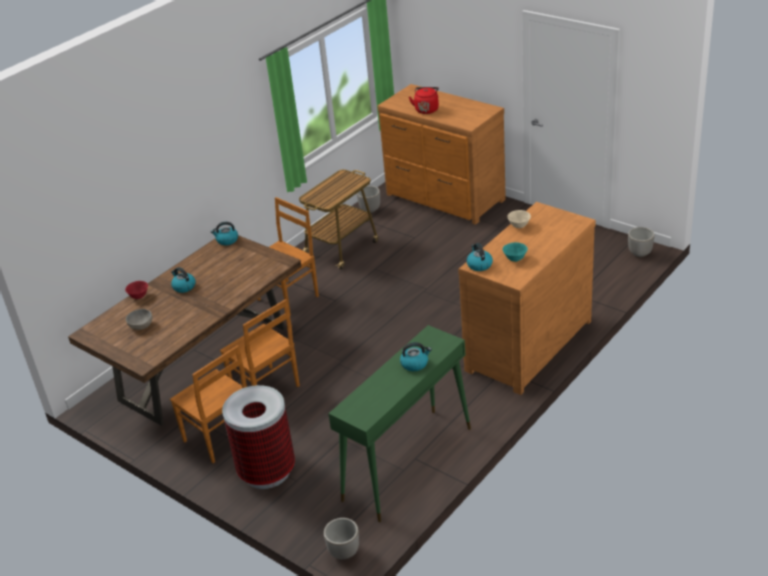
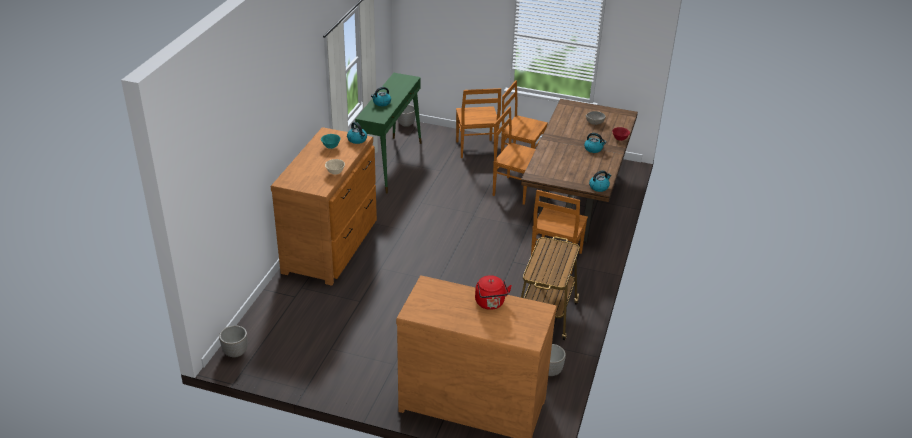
camera: 155 degrees right, 0 degrees up
trash can [222,385,295,489] -> brown chair [456,88,501,158]

